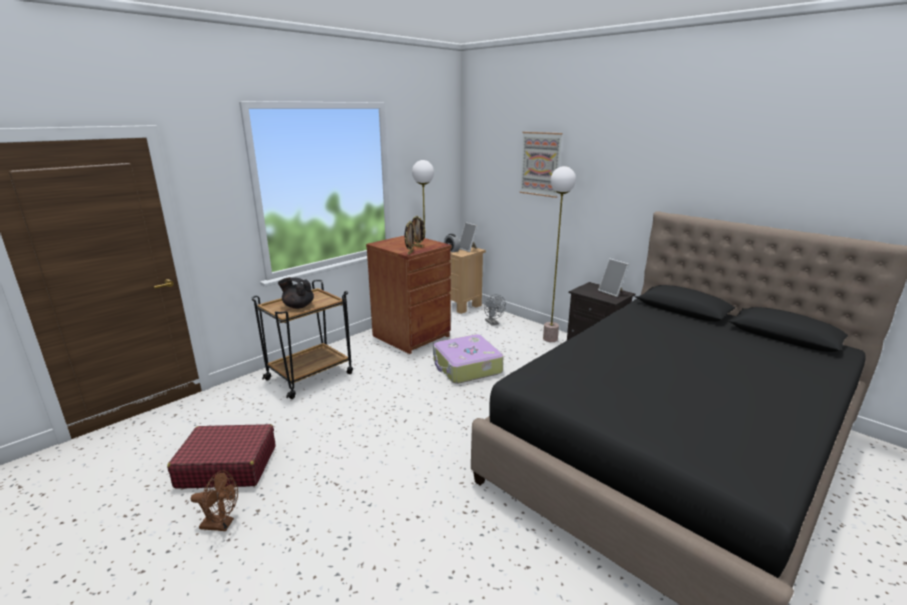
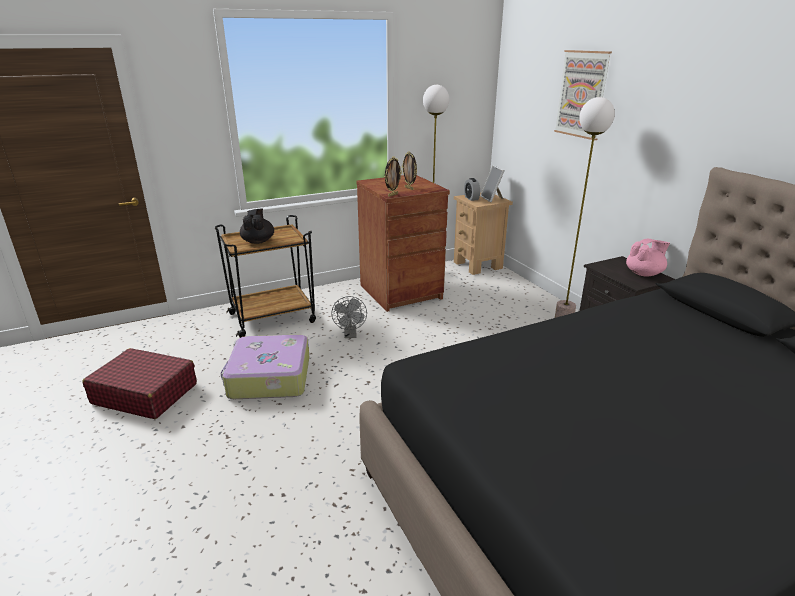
camera: 20 degrees right, 5 degrees up
brown fan [191,471,238,531] -> none
black teapot [278,277,314,309] -> black teapot turned 45 degrees clockwise [240,208,274,244]
suitcase [433,334,503,384] -> suitcase moved to [220,335,309,399]
grey fan [484,294,506,325] -> grey fan moved to [331,296,367,338]
picture frame [598,258,629,297] -> pink teapot [626,239,670,277]

